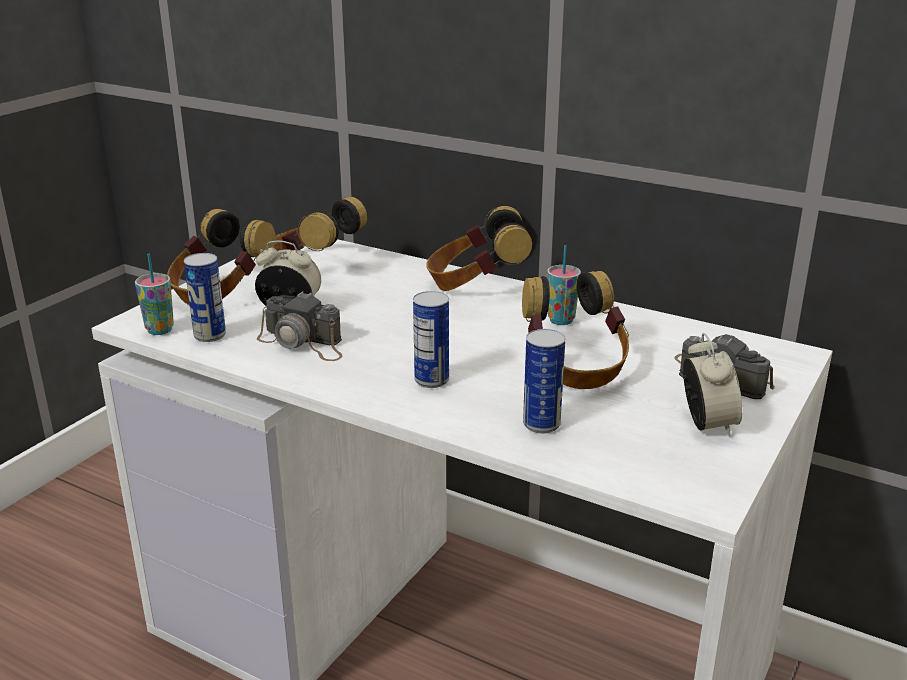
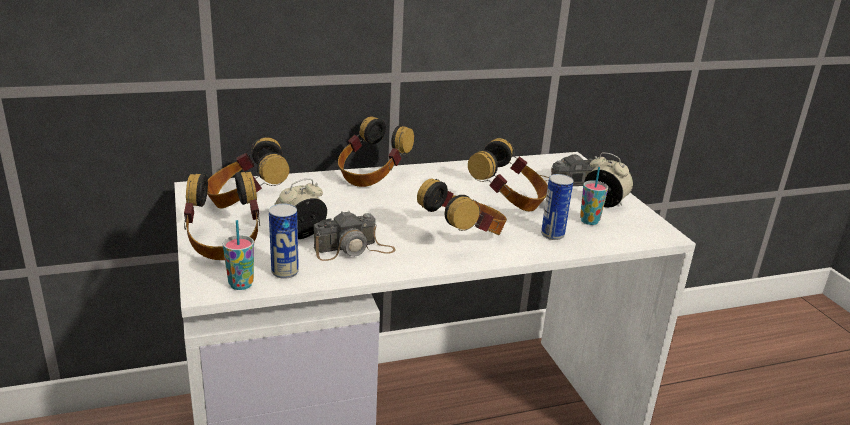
camera: 50 degrees left, 0 degrees up
can [413,291,449,388] -> headphones [417,178,507,235]
cup [547,245,581,325] -> cup moved to [580,167,608,225]

